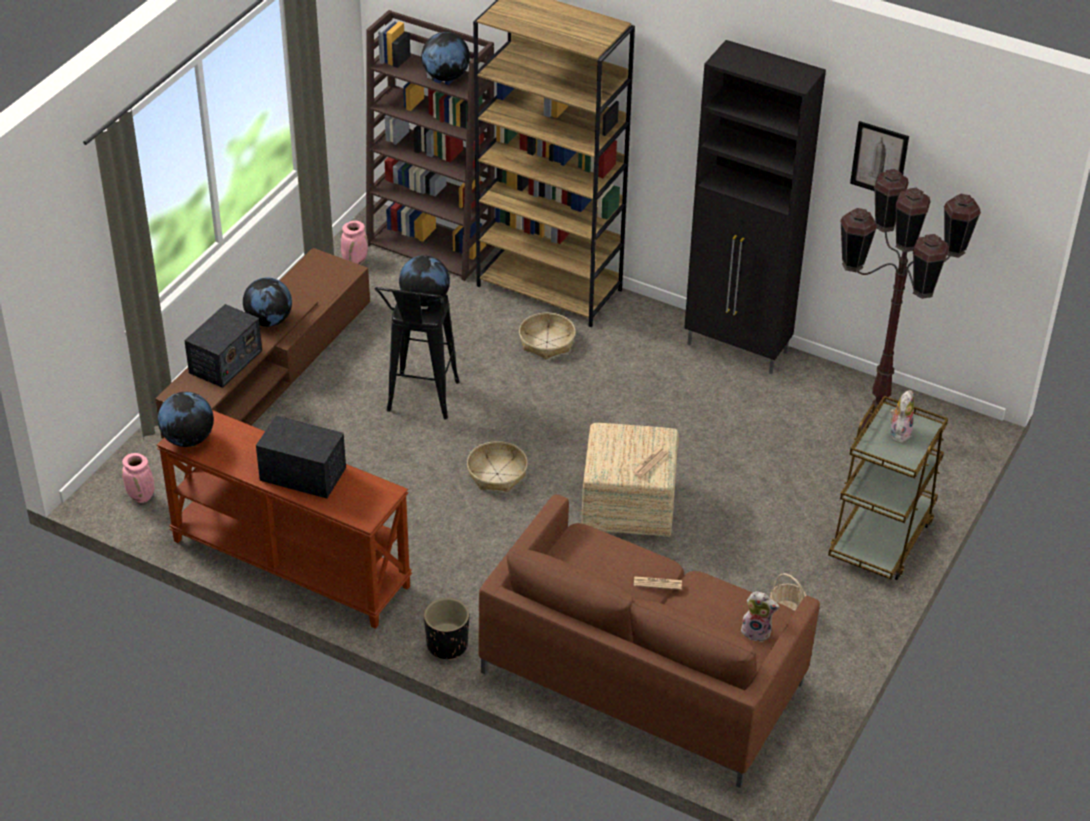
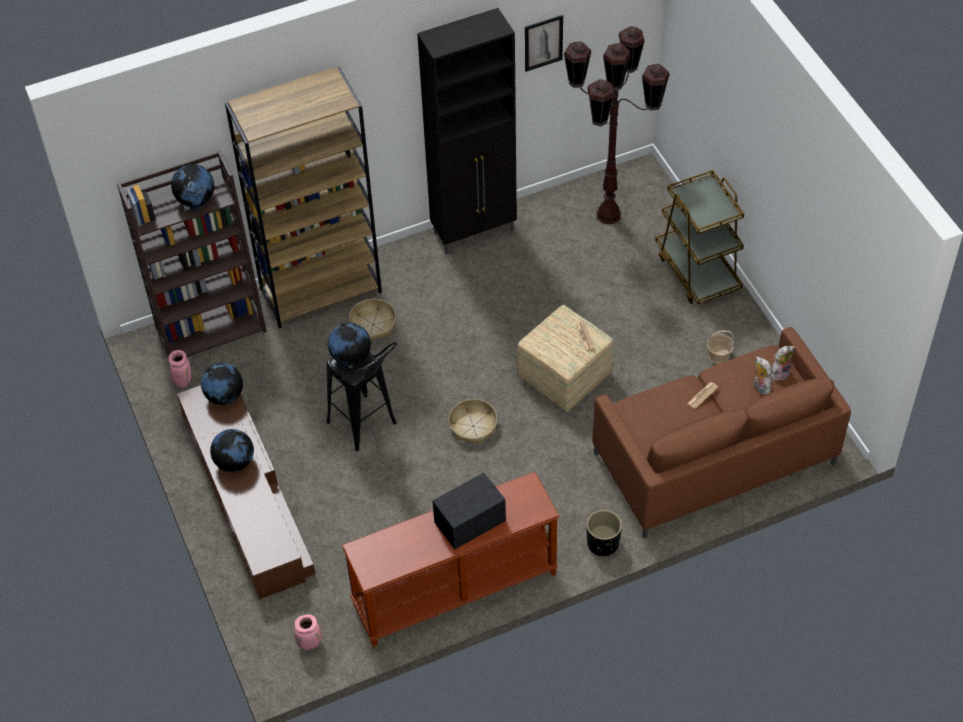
camera: 50 degrees left, 10 degrees up
globe [158,392,214,447] -> globe moved to [201,363,243,405]
radio [184,304,262,388] -> none
plush toy [890,390,914,443] -> plush toy moved to [754,356,772,394]

